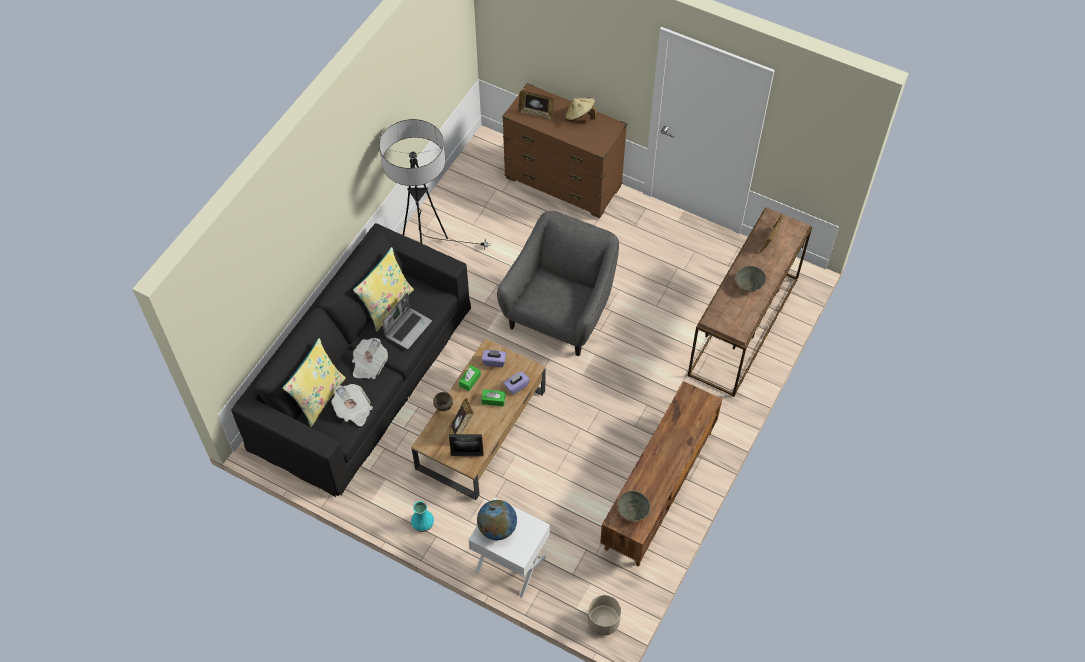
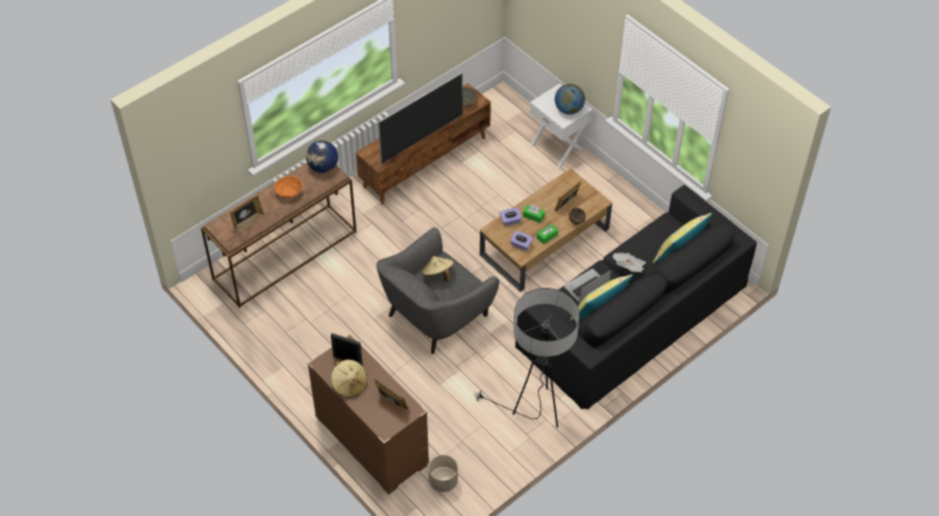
camera: 160 degrees left, 5 degrees down
newspaper [331,384,373,426] -> none
turquoise vase [411,501,434,532] -> none
picture frame [449,434,483,456] -> picture frame moved to [331,333,362,365]
beige planter [587,595,621,636] -> beige planter moved to [428,455,458,492]
grey bowl [735,266,766,292] -> orange bowl [274,176,302,198]
none -> globe [306,140,338,173]
none -> television [378,73,463,164]
none -> beige hat [422,256,454,282]

